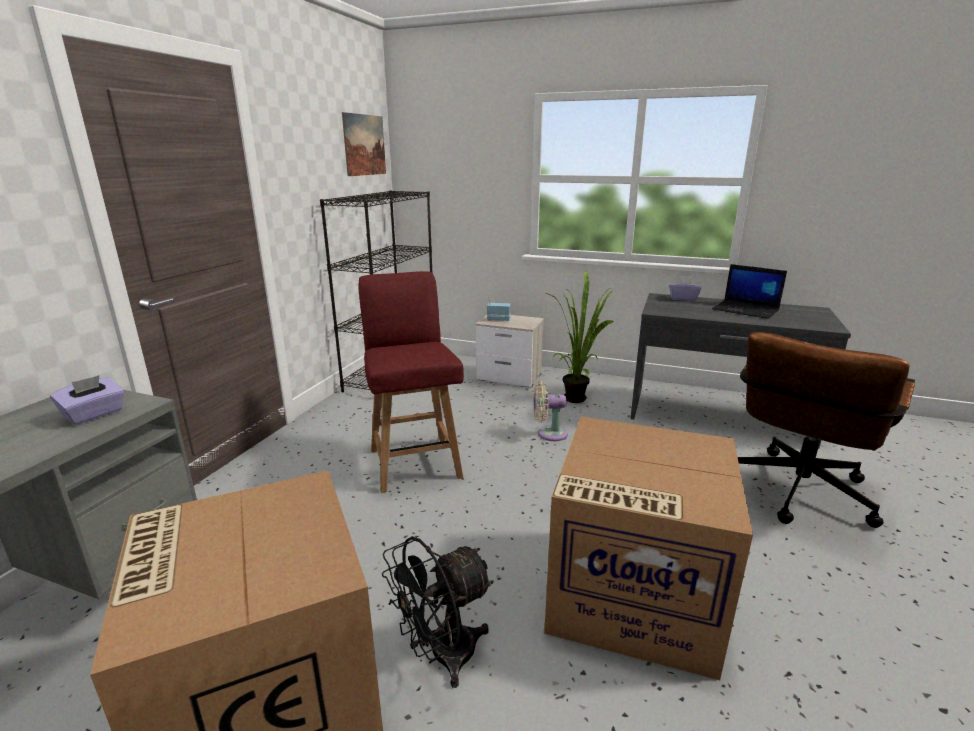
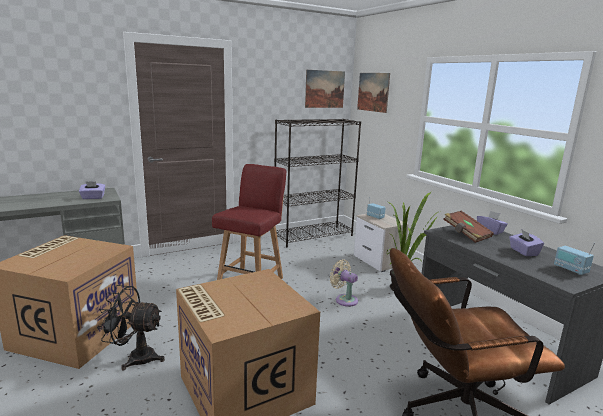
camera: 40 degrees right, 5 degrees down
laptop [712,264,787,319] -> purple tissue box [509,230,544,256]
none -> picture [357,73,390,113]
none -> brown book [443,211,494,243]
none -> radio [554,243,595,275]

